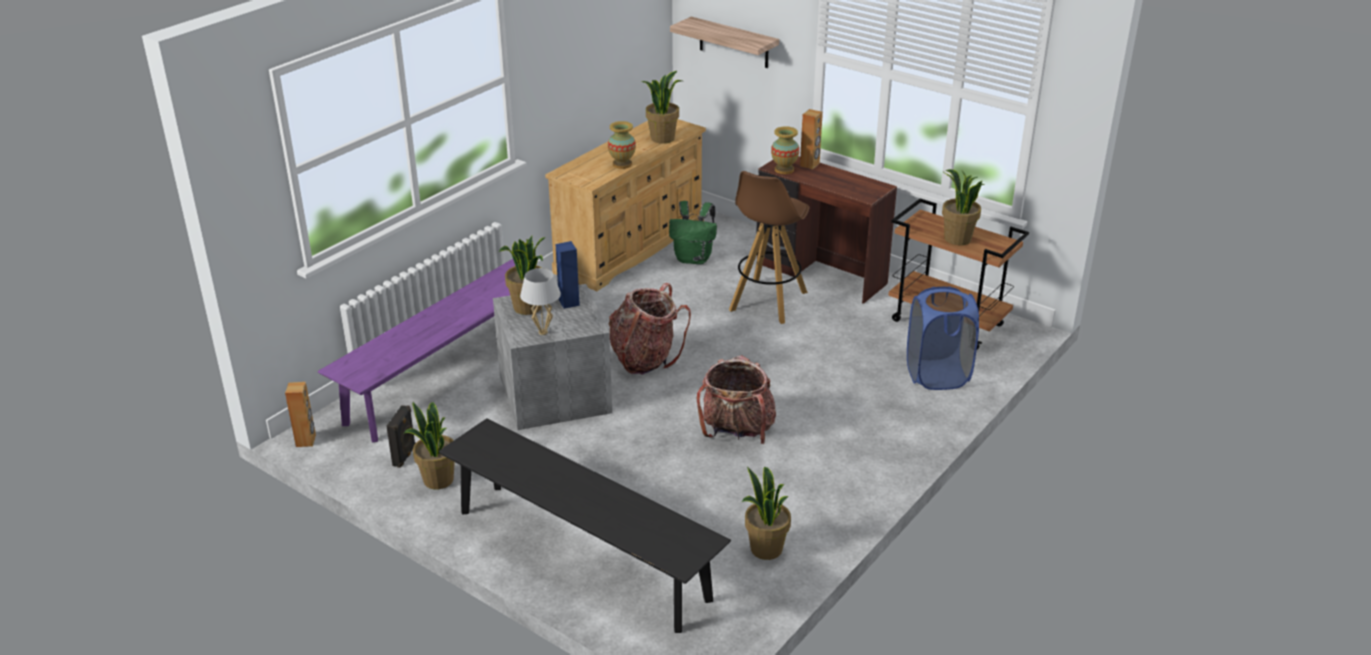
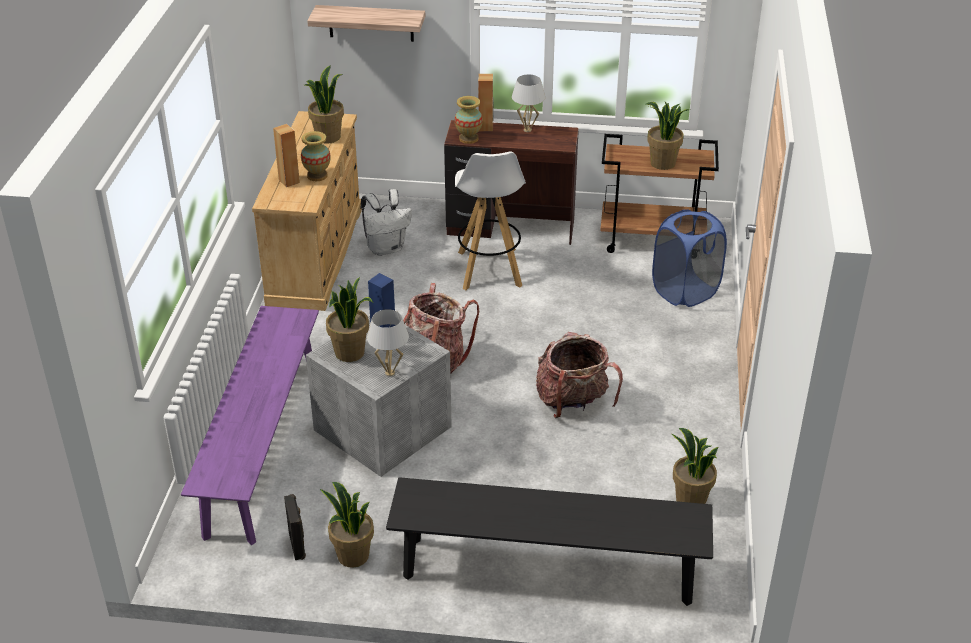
camera: 30 degrees left, 5 degrees up
brown speaker [285,382,316,447] -> brown speaker moved to [273,124,300,187]
green backpack [669,201,717,264] -> white backpack [361,189,412,256]
brown stool [729,171,809,324] -> white stool [455,152,526,290]
none -> white table lamp [512,74,545,132]

